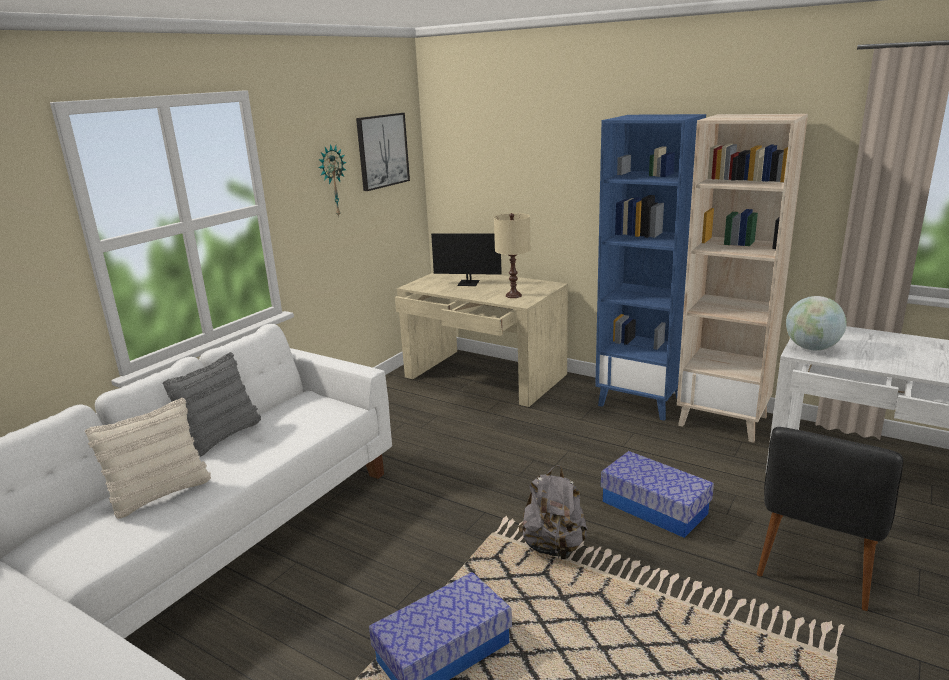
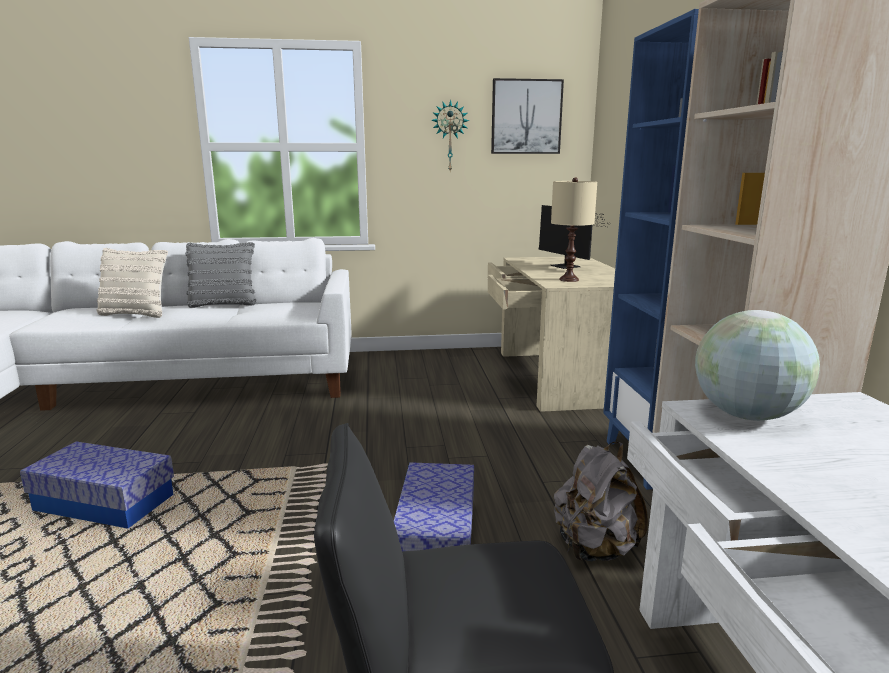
camera: 50 degrees right, 5 degrees down
grey backpack [518,465,588,560] -> grey backpack moved to [554,442,648,561]

